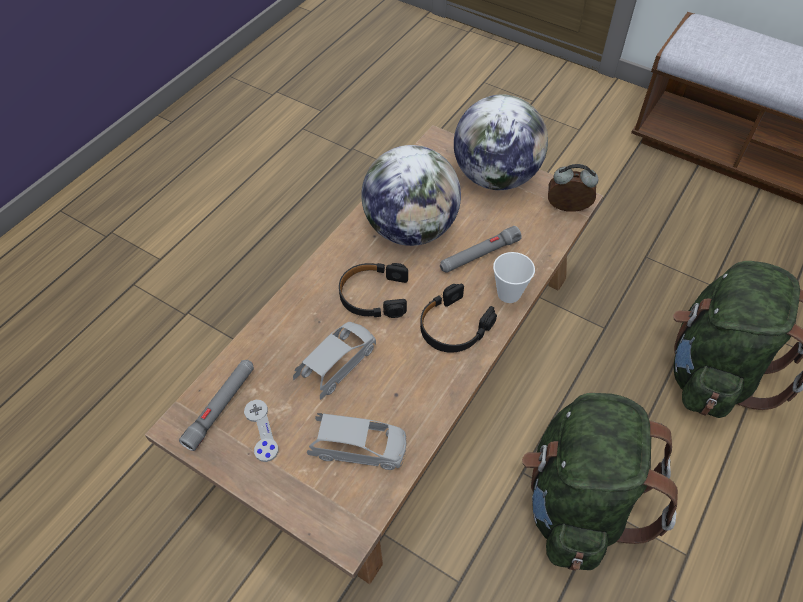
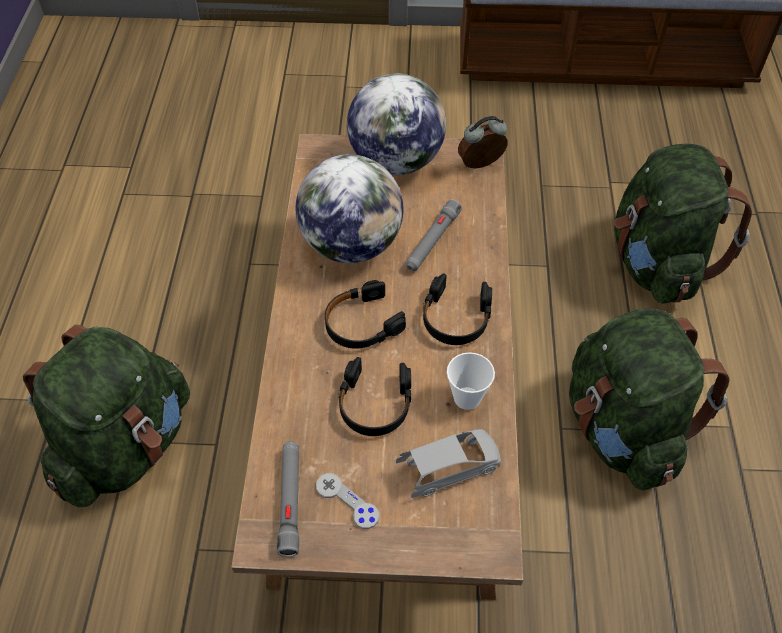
camera: 30 degrees left, 0 degrees up
grey toy car [293,322,376,400] -> black headphones [338,357,411,436]
cup [493,252,535,303] -> cup moved to [447,352,495,410]
none -> green backpack [23,325,190,507]

